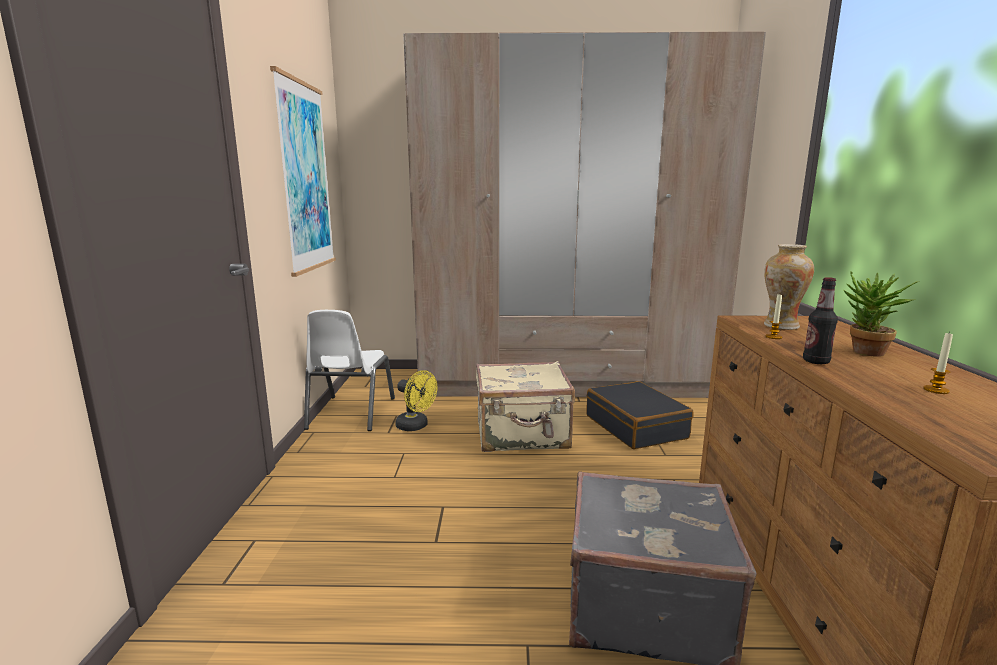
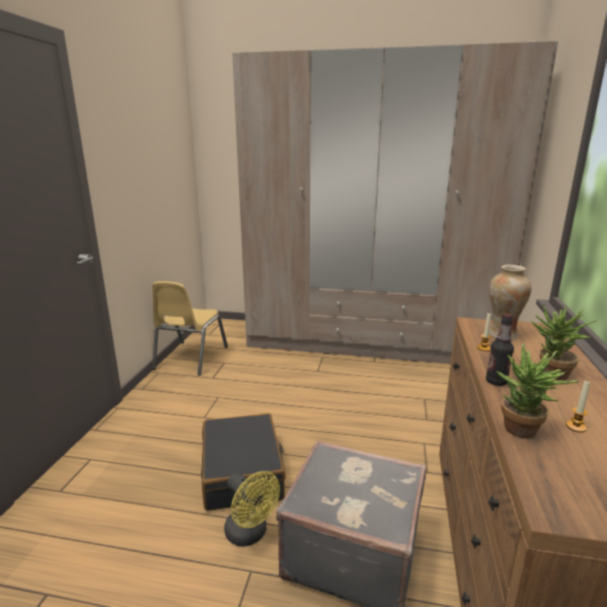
camera: 10 degrees right, 5 degrees up
picture [270,66,336,277] -> none
white chair [304,310,395,431] -> yellow chair [152,281,228,375]
yellow fan [395,370,437,431] -> yellow fan moved to [224,471,280,547]
beige suitcase [476,361,575,452] -> none
black suitcase [586,381,693,449] -> black suitcase moved to [201,413,286,511]
none -> potted plant [496,343,579,439]

